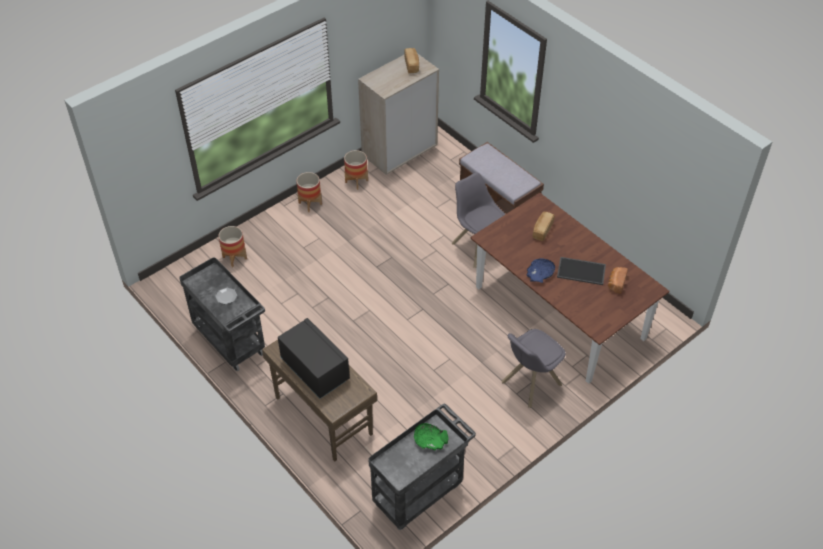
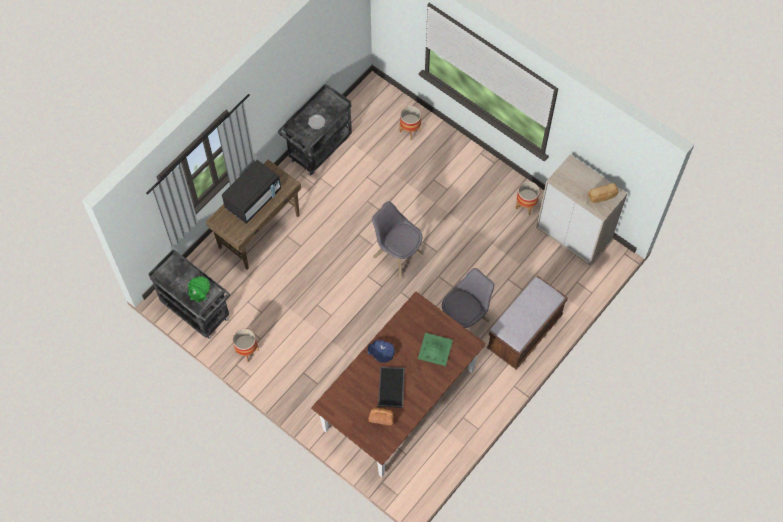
camera: 80 degrees right, 15 degrees up
planter [296,172,322,212] -> planter moved to [233,329,259,362]
grey chair [502,329,566,408] -> grey chair moved to [372,201,423,279]
bread [533,212,555,242] -> green tray [418,333,453,366]

